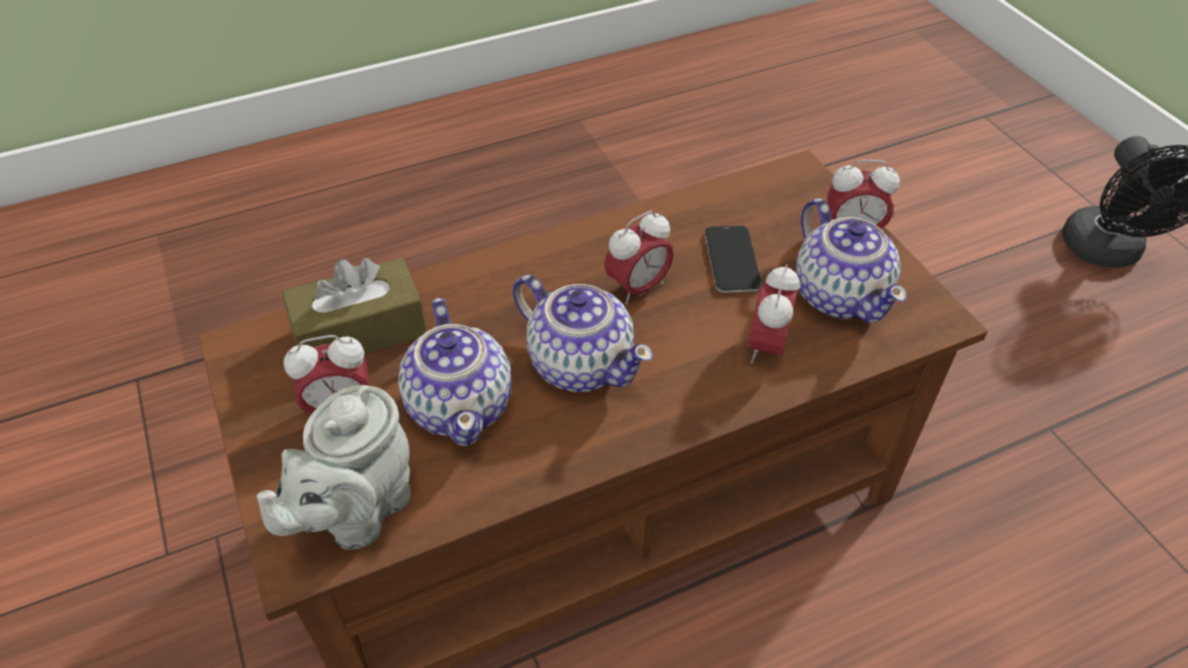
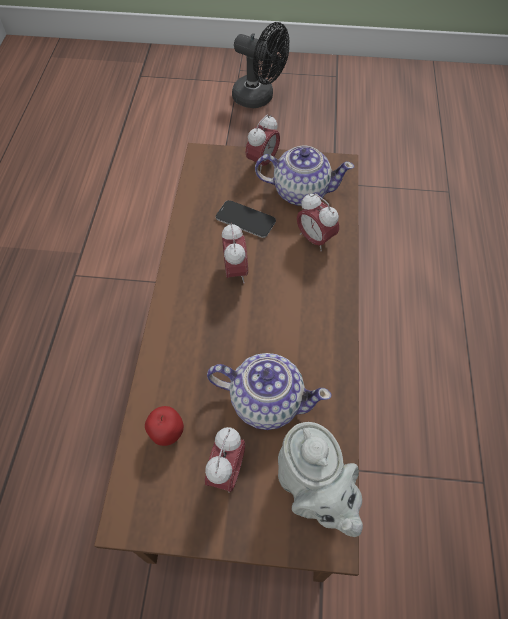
camera: 60 degrees left, 10 degrees up
brown tissue box [282,258,427,355] -> apple [145,406,184,446]
teapot [512,275,653,392] -> none

